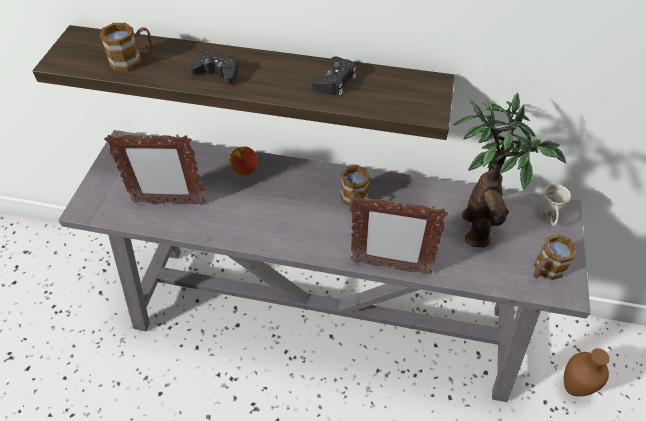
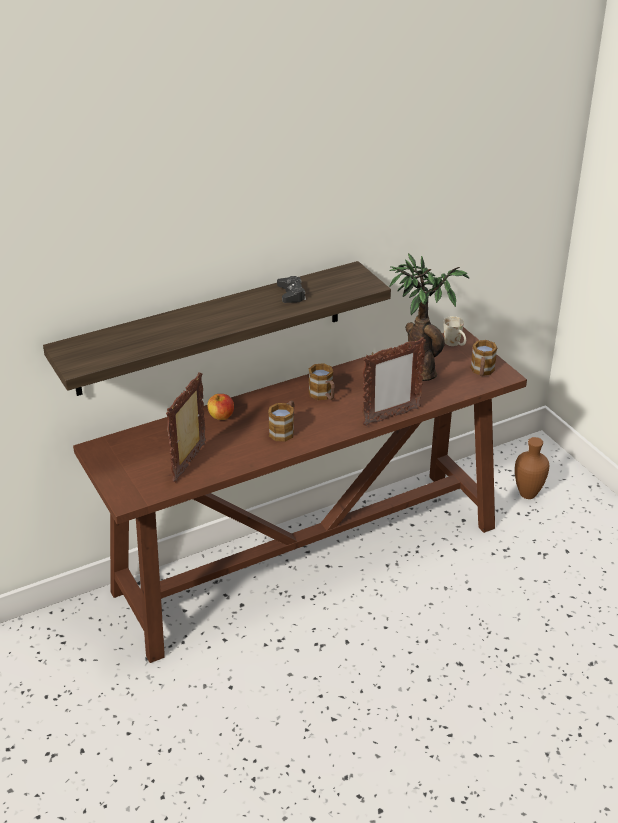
camera: 40 degrees left, 15 degrees down
grey console table [58,130,591,402] -> brown console table [73,327,527,663]
mug [99,23,152,71] -> mug moved to [268,401,294,442]
picture frame [104,134,206,205] -> picture frame turned 150 degrees clockwise [166,372,206,482]
black game controller [189,51,238,84] -> none

